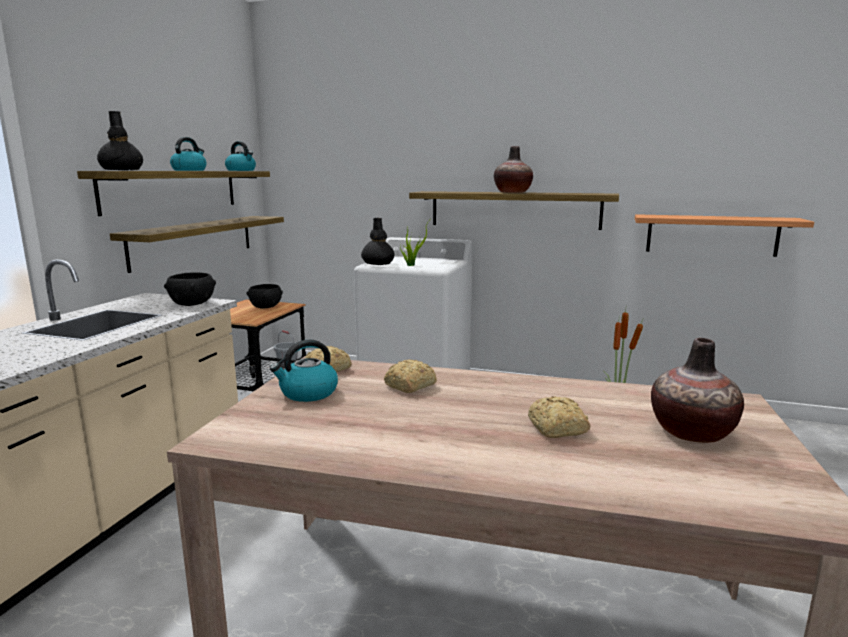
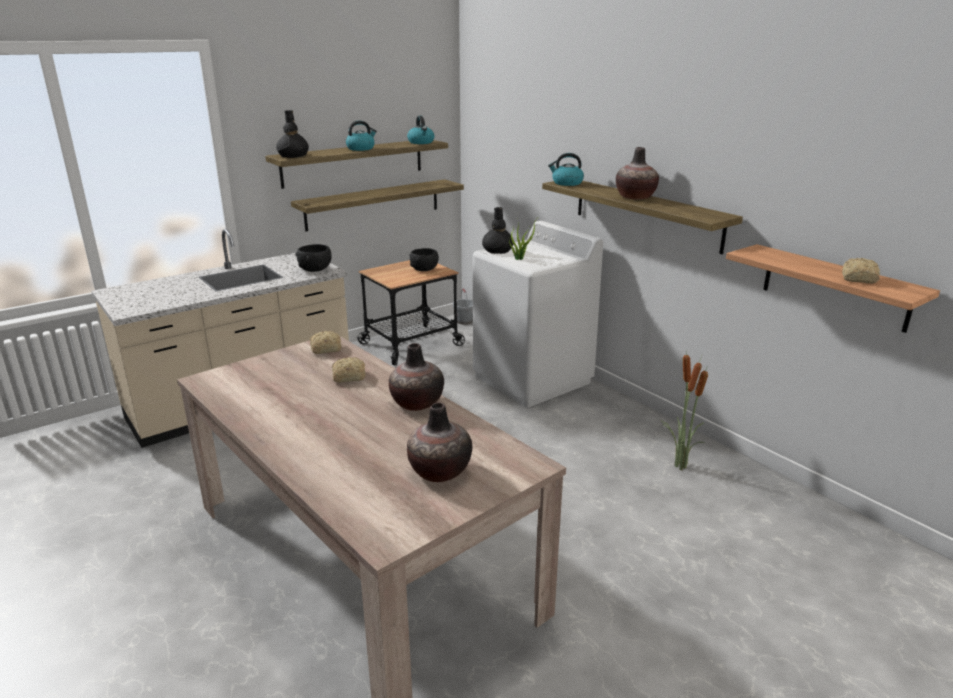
camera: 35 degrees right, 10 degrees up
kettle [270,340,338,402] -> kettle moved to [548,153,584,186]
bread [528,396,591,438] -> bread moved to [842,258,880,284]
none -> vase [389,343,444,411]

